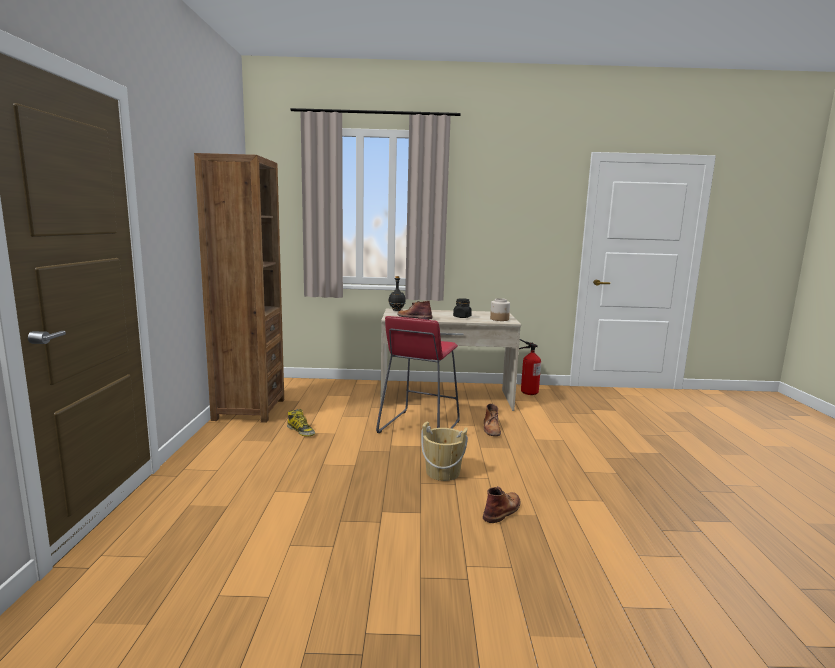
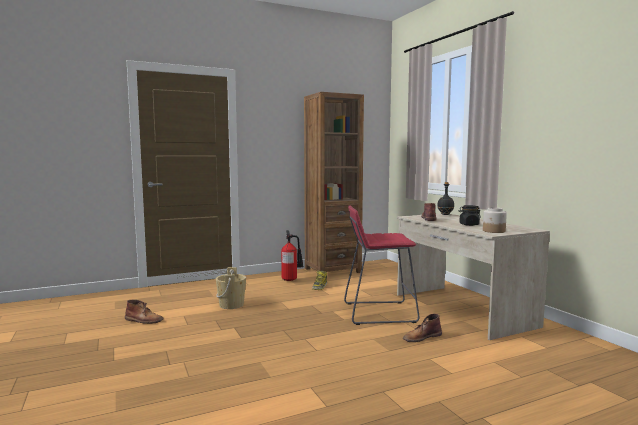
camera: 65 degrees right, 5 degrees down
beige bucket [421,422,468,481] -> beige bucket moved to [216,267,246,309]
brown boot [483,486,521,523] -> brown boot moved to [125,300,163,324]
fire extinguisher [519,339,541,395] -> fire extinguisher moved to [281,230,304,281]

